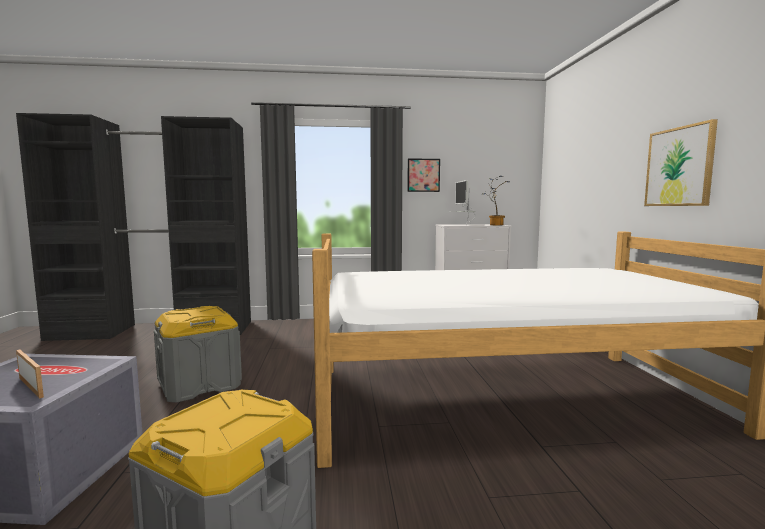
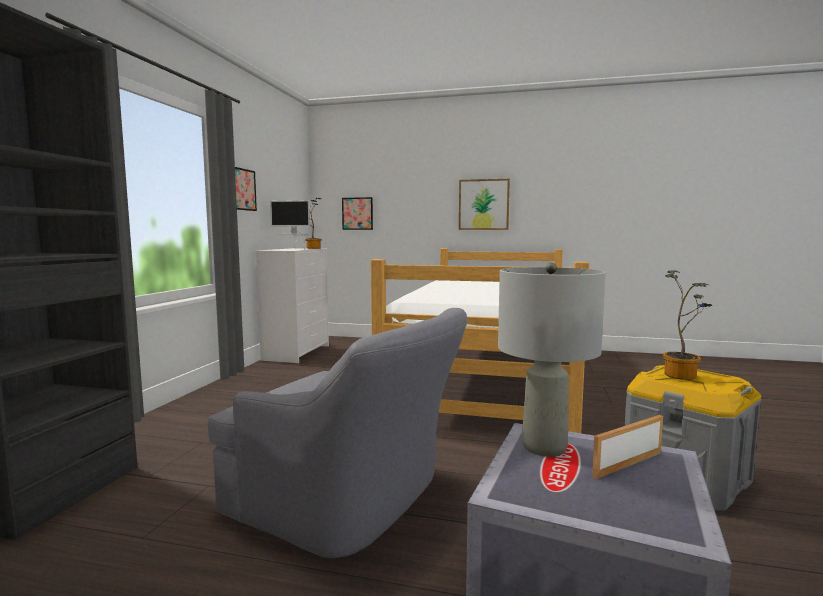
camera: 70 degrees left, 0 degrees up
grey storage box [154,306,242,403] -> grey armchair [208,308,468,558]
none -> picture [342,197,373,230]
none -> grey table lamp [498,263,606,457]
none -> potted plant [662,270,713,380]

